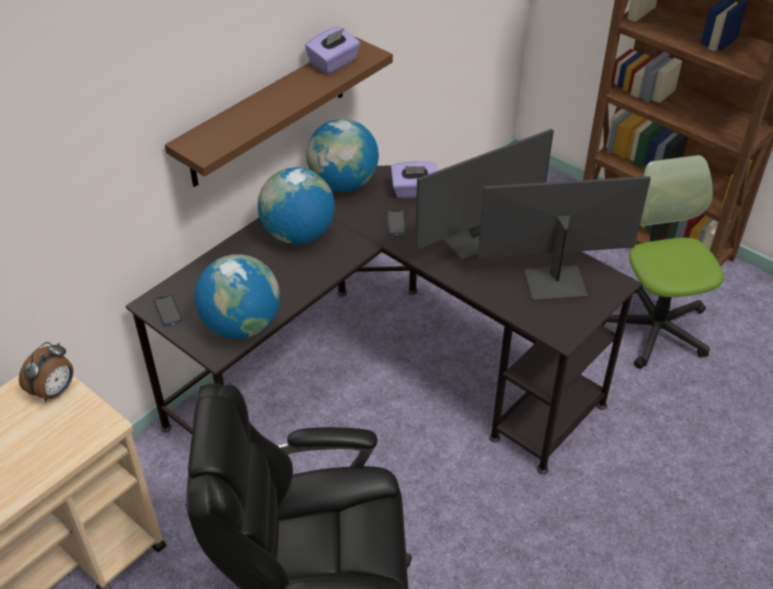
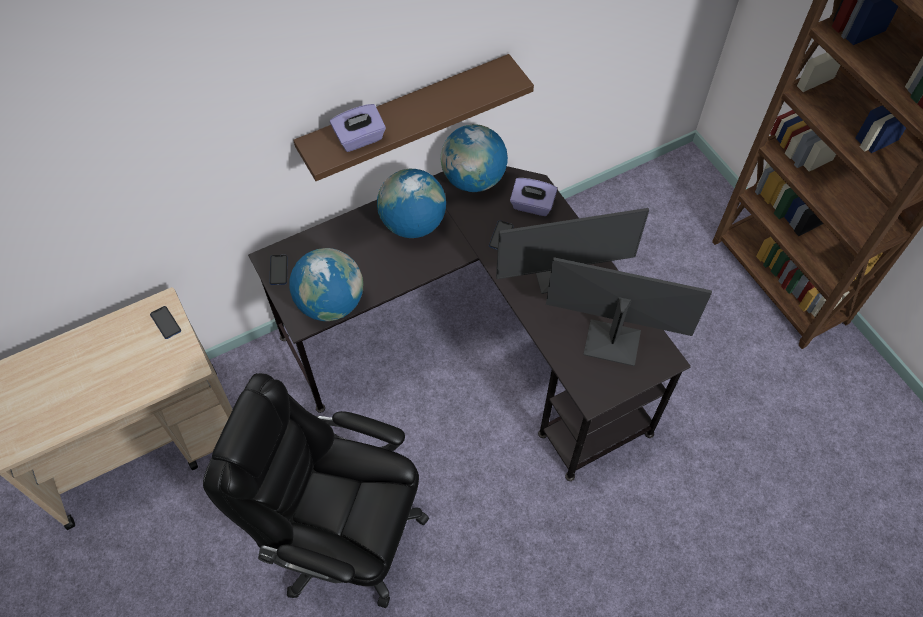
camera: 20 degrees right, 15 degrees up
alarm clock [19,342,73,401] -> phone [150,306,181,339]
purple tissue box [305,27,360,74] -> purple tissue box moved to [330,104,386,152]
office chair [601,155,724,369] -> none

